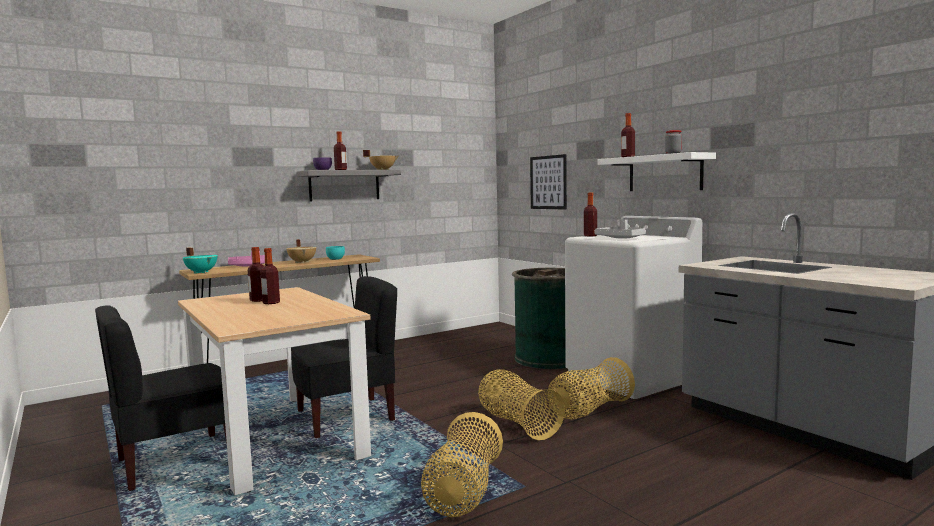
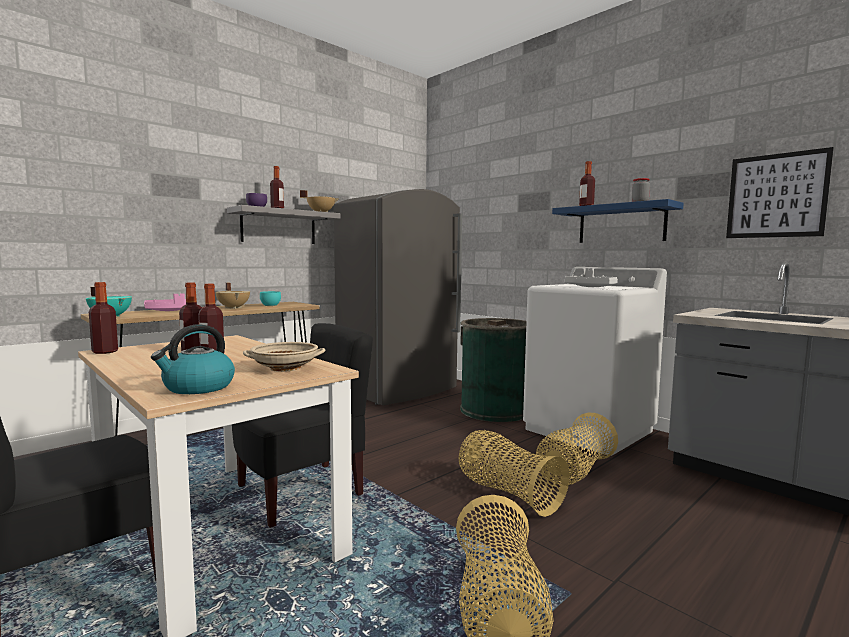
camera: 10 degrees left, 0 degrees up
picture [530,154,567,210] -> picture moved to [726,147,834,238]
bottle [584,193,597,236] -> bottle moved to [89,282,118,354]
white shelf [597,152,716,191] -> blue shelf [552,199,684,243]
none -> kettle [151,324,235,394]
none -> beige bowl [243,342,325,372]
none -> grey fridge [334,189,462,405]

